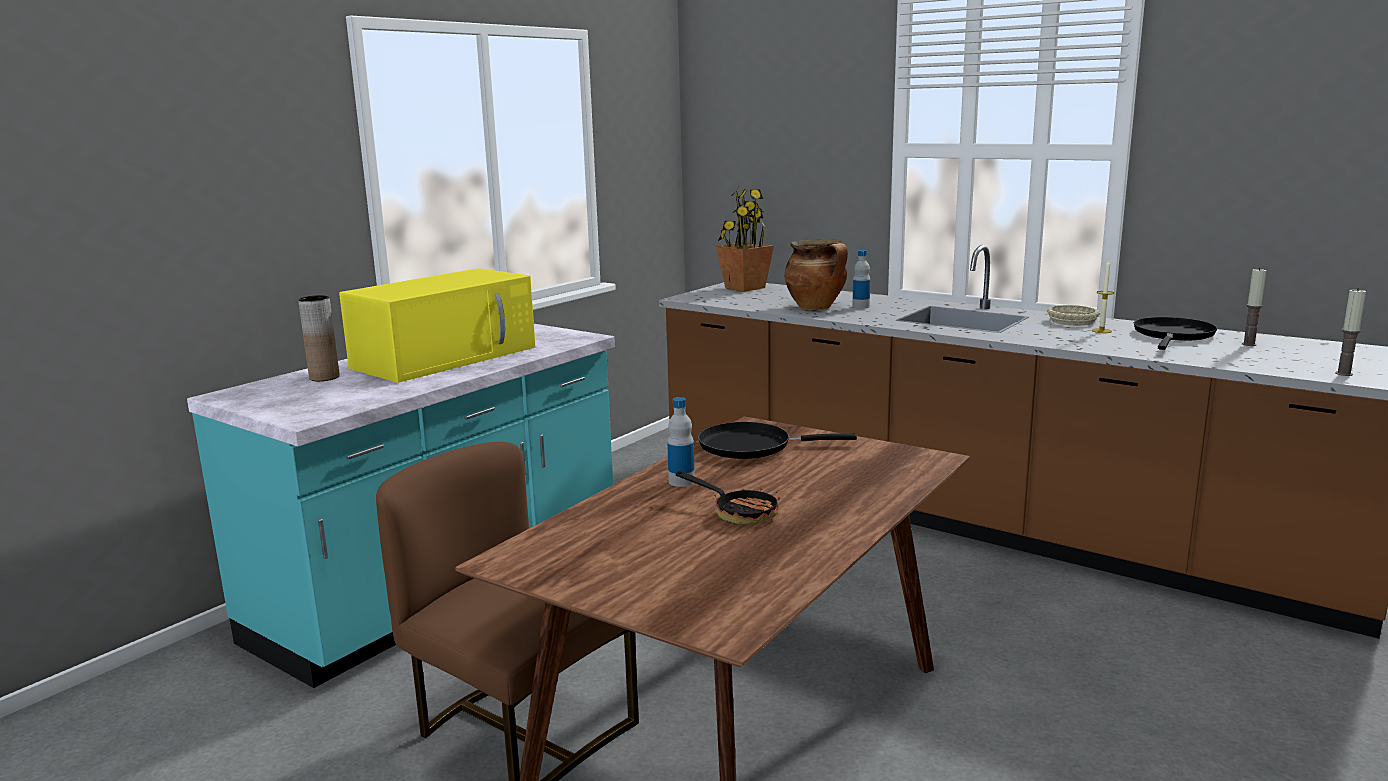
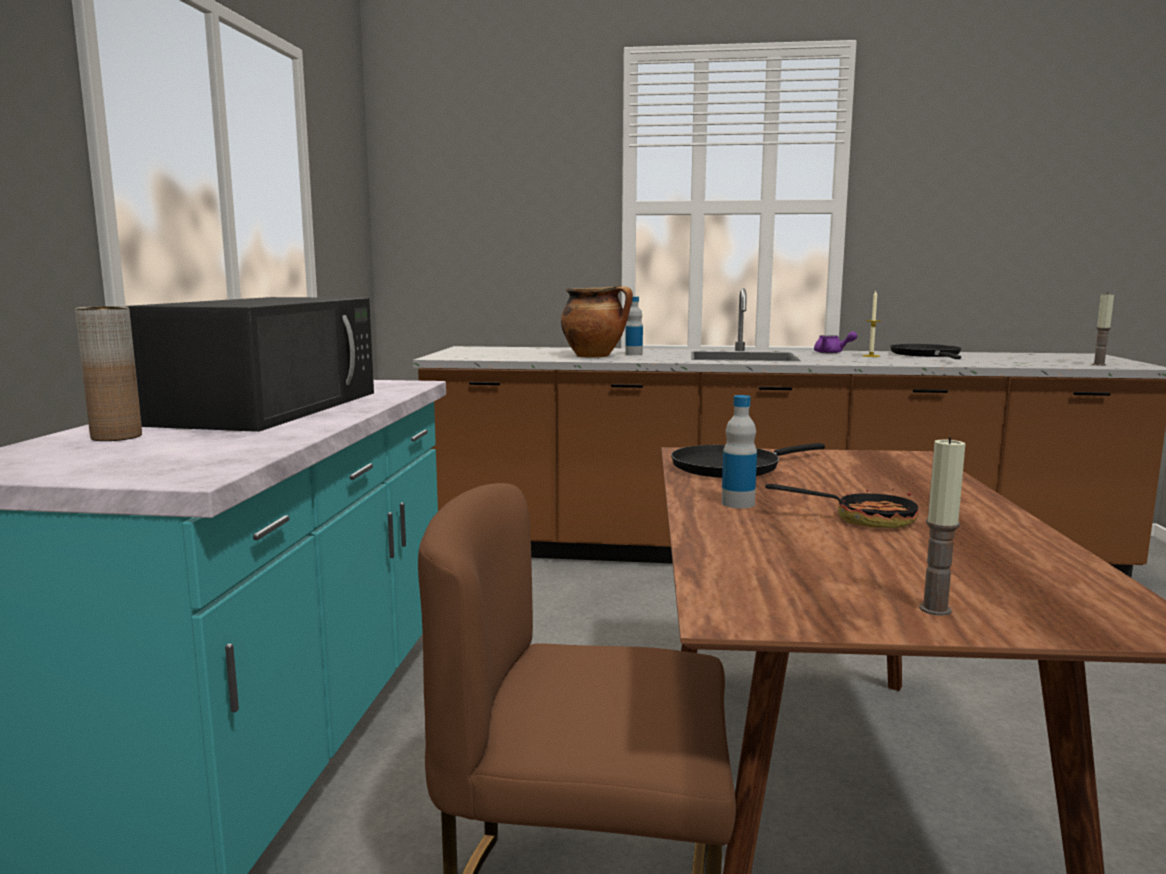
camera: 30 degrees left, 5 degrees down
yellow microwave [339,268,536,383] -> black microwave [125,297,374,432]
potted plant [716,186,774,292] -> none
beige bowl [1047,305,1100,326] -> purple teapot [814,331,857,353]
candle [1242,268,1266,346] -> candle moved to [919,437,965,616]

